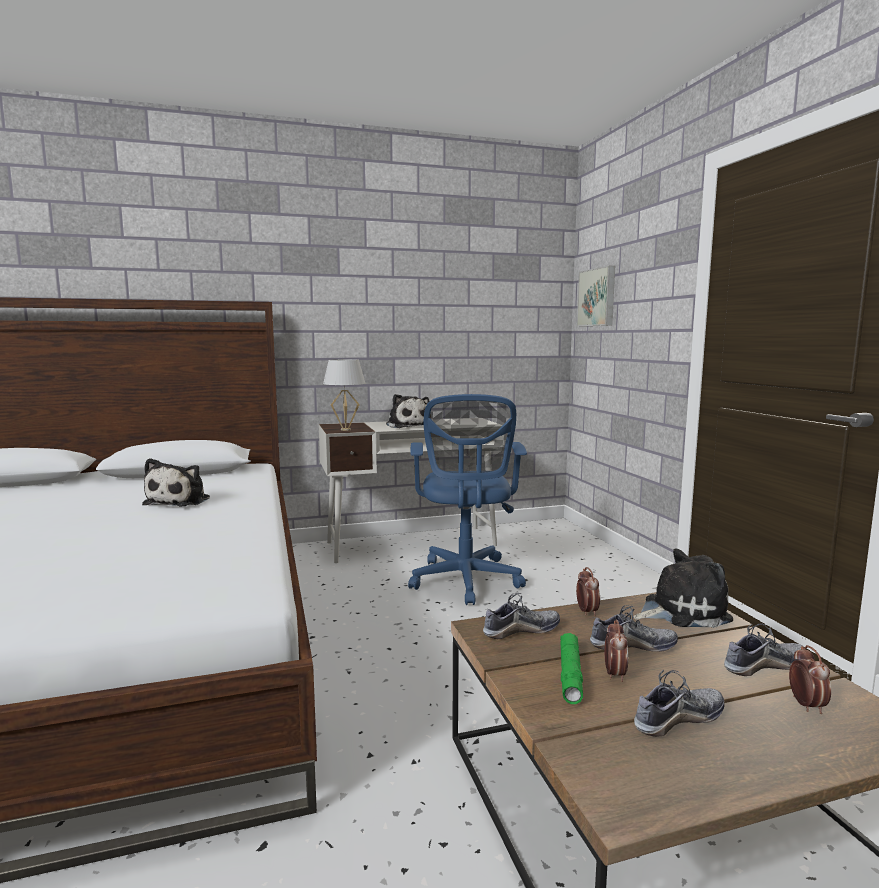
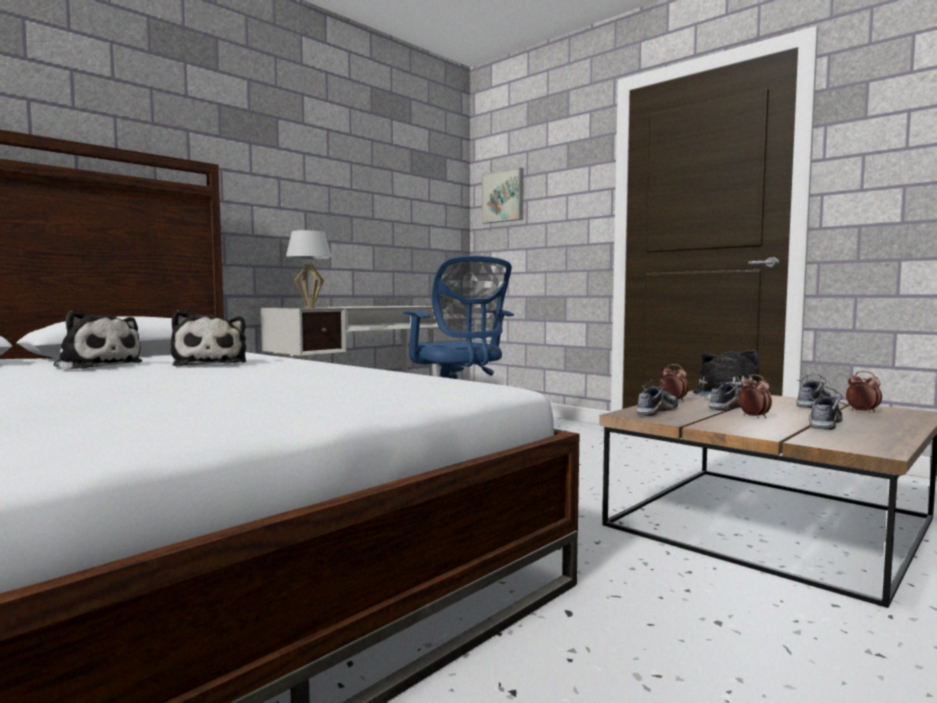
camera: 30 degrees left, 5 degrees down
plush toy [386,394,429,428] -> plush toy moved to [54,311,142,370]
green flashlight [560,633,583,704] -> none

